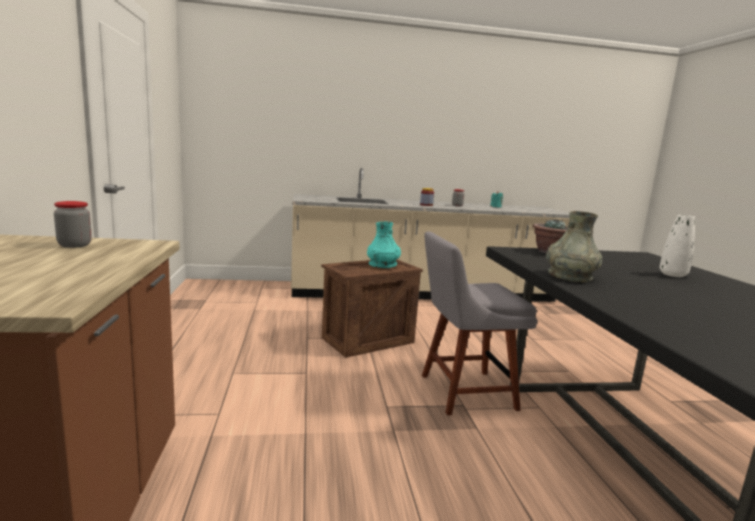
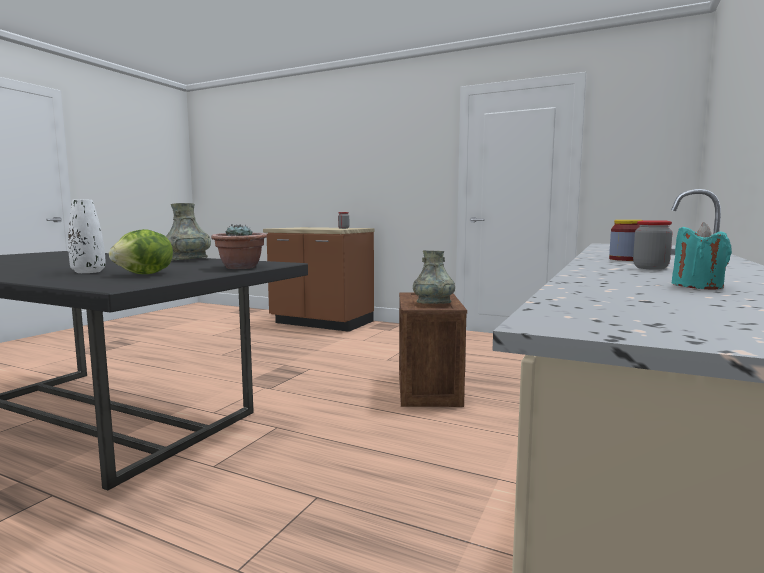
camera: 125 degrees right, 5 degrees down
turquoise vase [367,222,401,268] -> grey vase [413,251,455,304]
grey chair [422,232,537,416] -> none
none -> lettuce [109,229,173,274]

